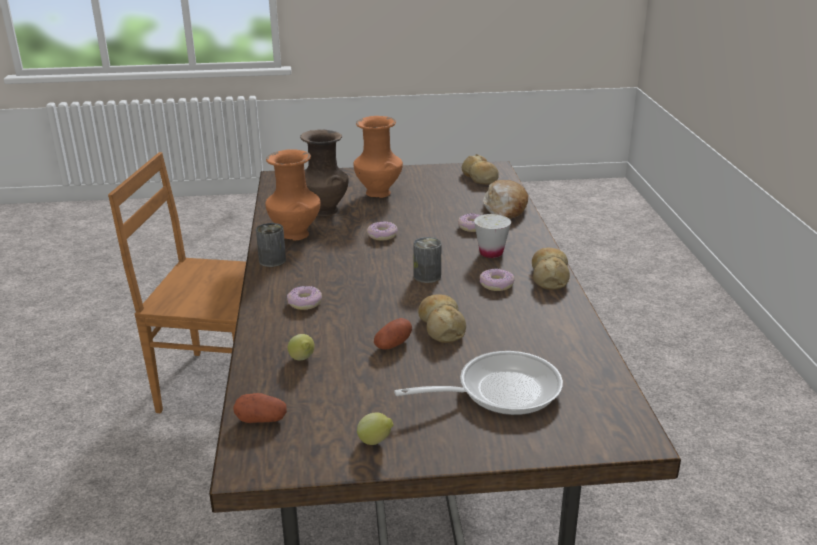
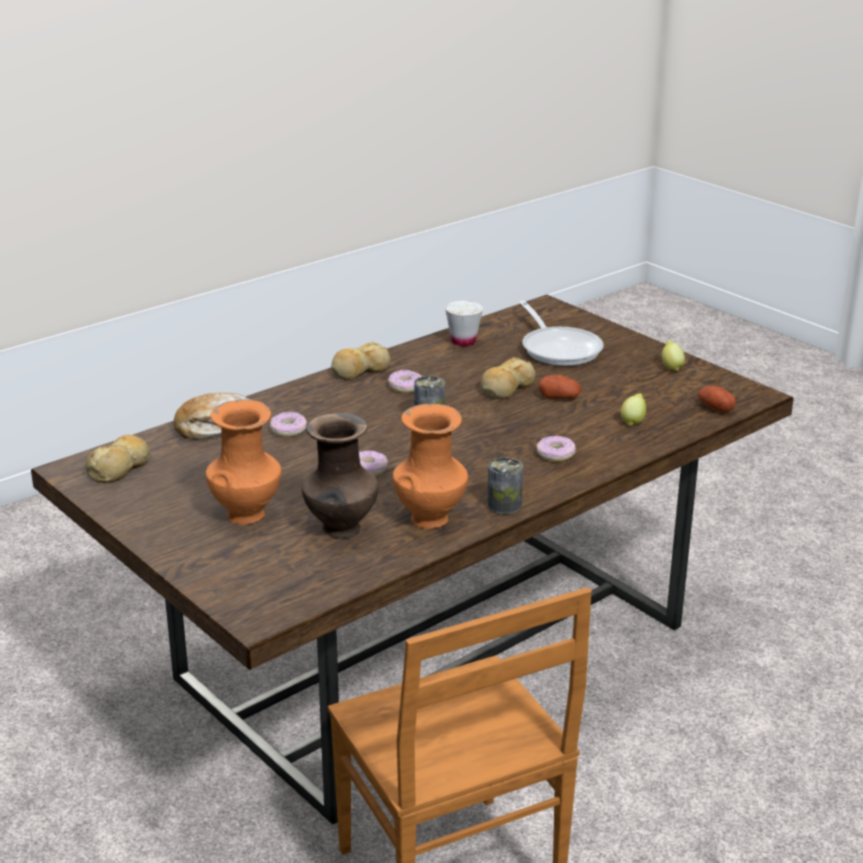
camera: 125 degrees left, 0 degrees up
frying pan [394,351,563,415] -> frying pan turned 150 degrees counterclockwise [519,300,604,366]
white cup [474,214,511,258] -> white cup moved to [445,301,483,346]

